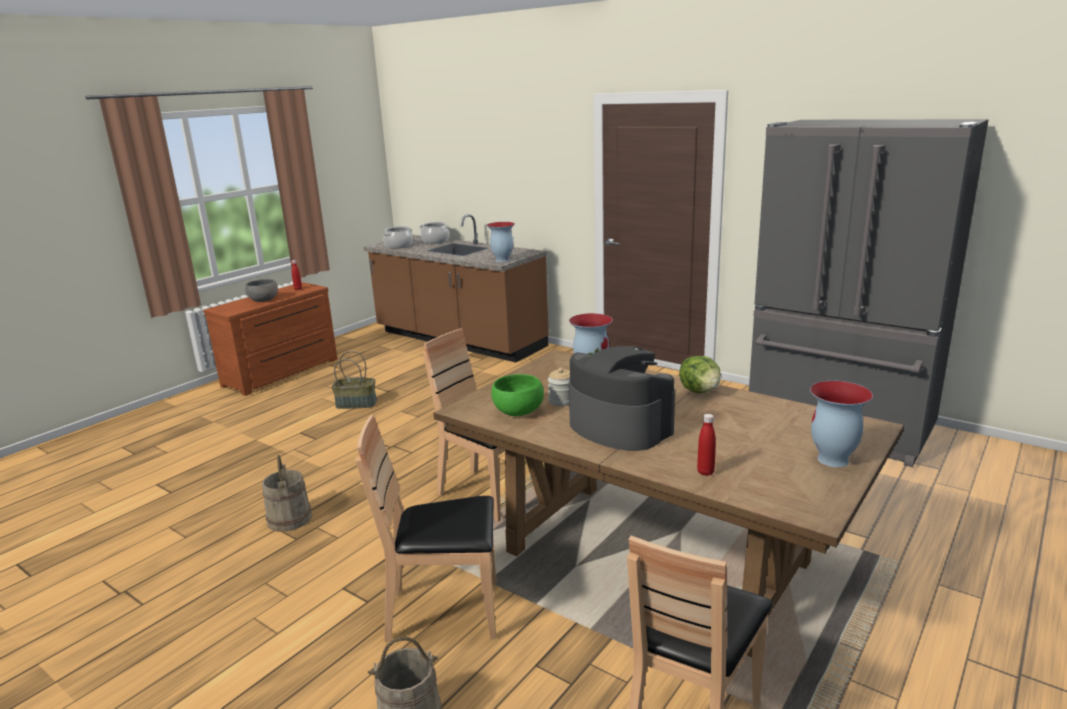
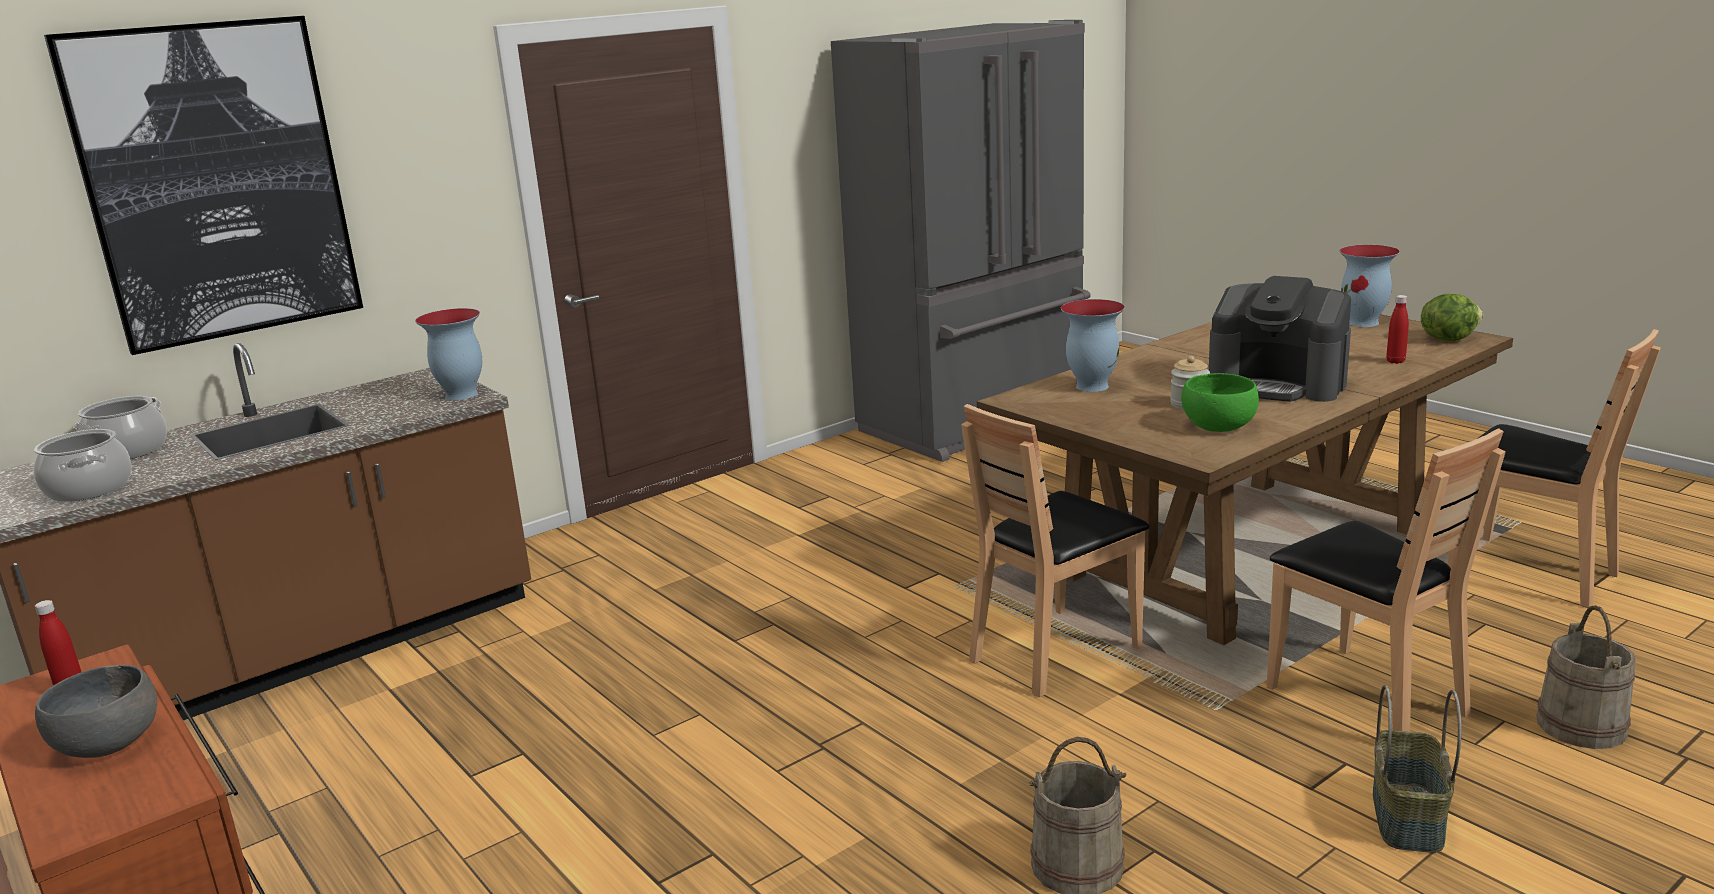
camera: 75 degrees left, 0 degrees up
basket [332,351,377,409] -> basket moved to [1373,685,1462,853]
brown chair [355,415,497,642] -> brown chair turned 45 degrees counterclockwise [1267,428,1506,732]
coffee machine [569,346,675,451] -> coffee machine turned 120 degrees counterclockwise [1209,276,1351,402]
lettuce [679,356,721,393] -> lettuce moved to [1421,293,1483,341]
none -> picture [44,16,363,355]

